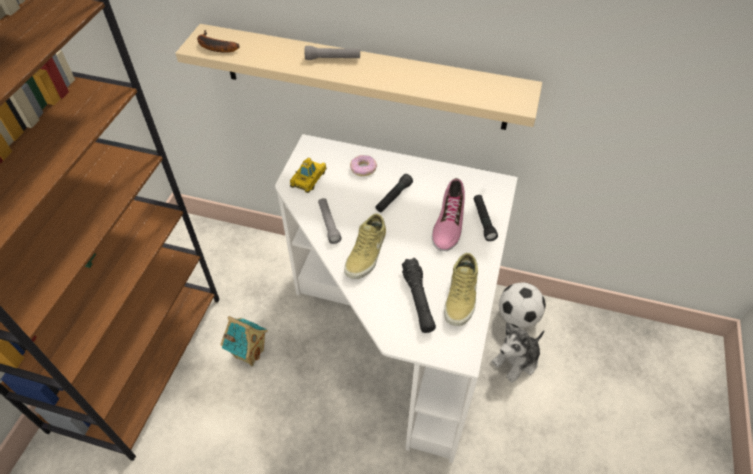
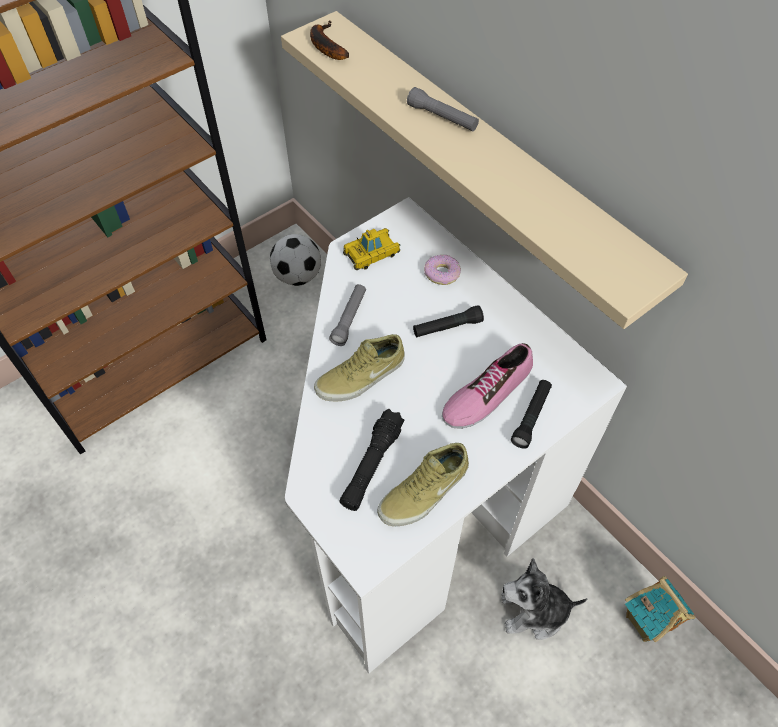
camera: 35 degrees right, 5 degrees up
toy house [220,316,268,366] -> toy house moved to [625,576,695,642]
football [499,282,546,328] -> football moved to [270,234,321,286]

